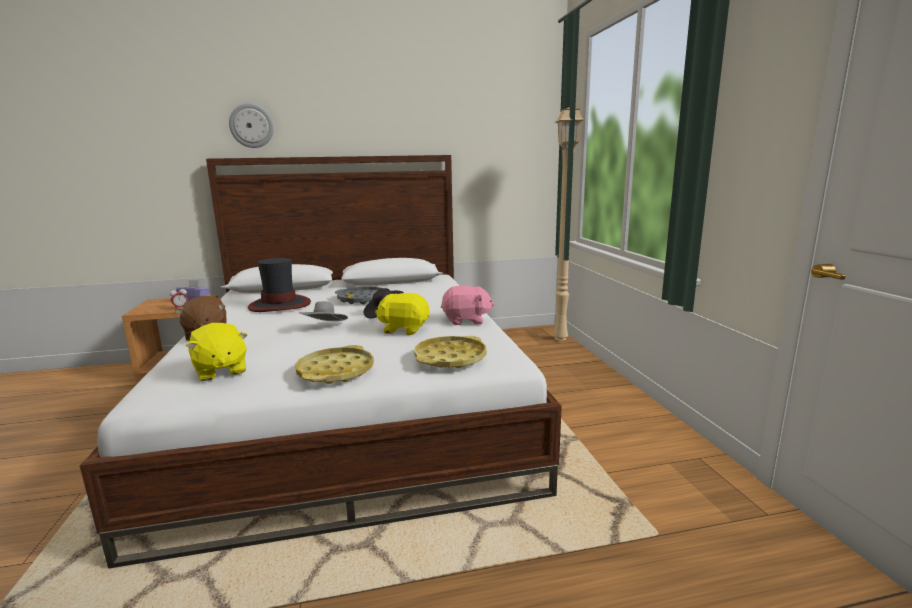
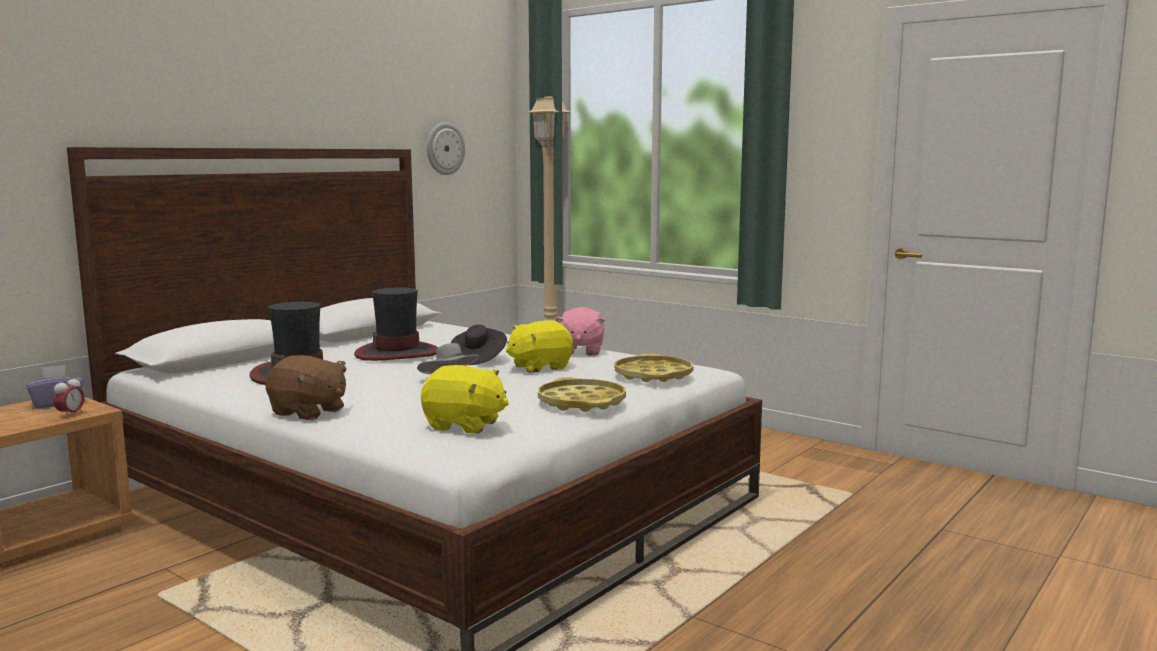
camera: 40 degrees left, 5 degrees down
wall clock [229,103,274,148] -> wall clock moved to [427,122,465,175]
grey tray [335,286,383,304] -> hat [354,288,438,361]
pink plush toy [441,286,495,325] -> pink plush toy turned 135 degrees clockwise [555,307,605,356]

